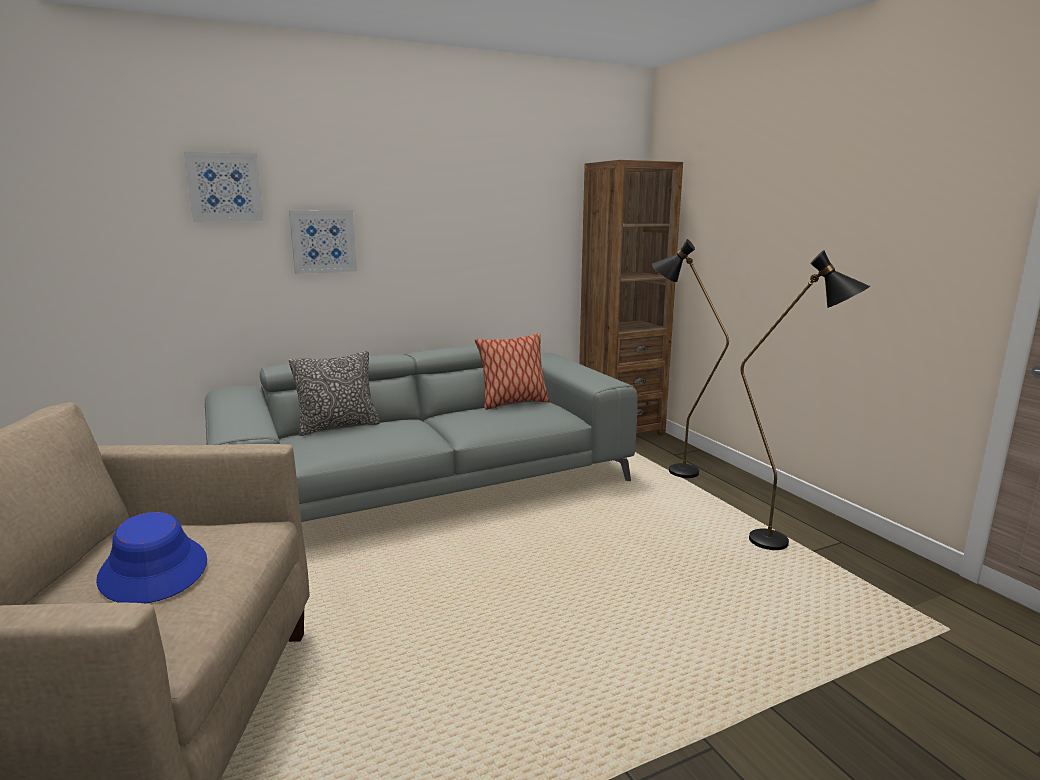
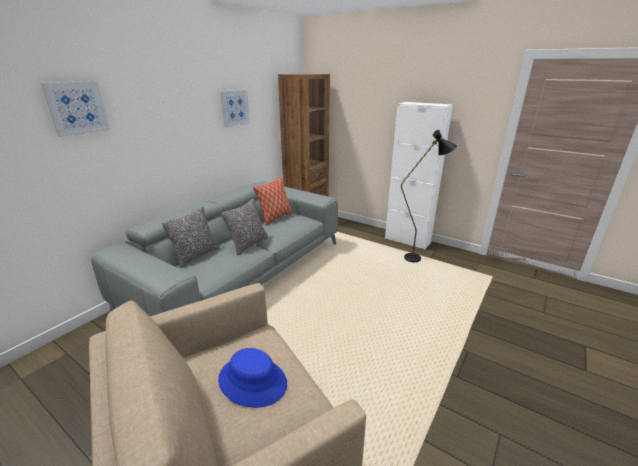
camera: 30 degrees left, 10 degrees up
picture [289,210,357,274] -> picture moved to [220,90,250,128]
black floor lamp [652,239,729,478] -> none
none -> pillow [221,199,268,256]
none -> white cabinet [385,102,453,250]

